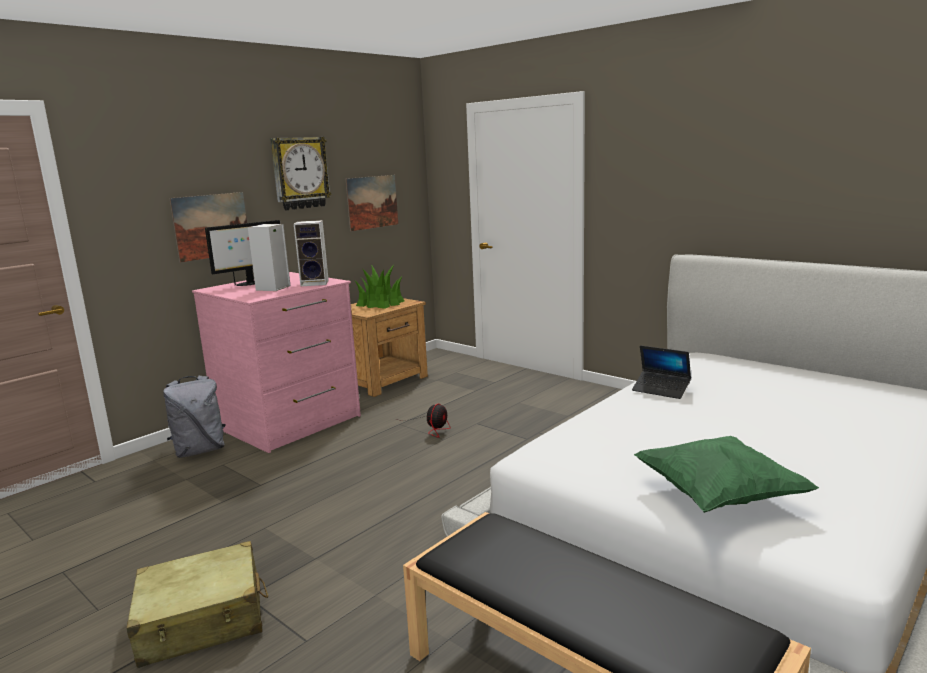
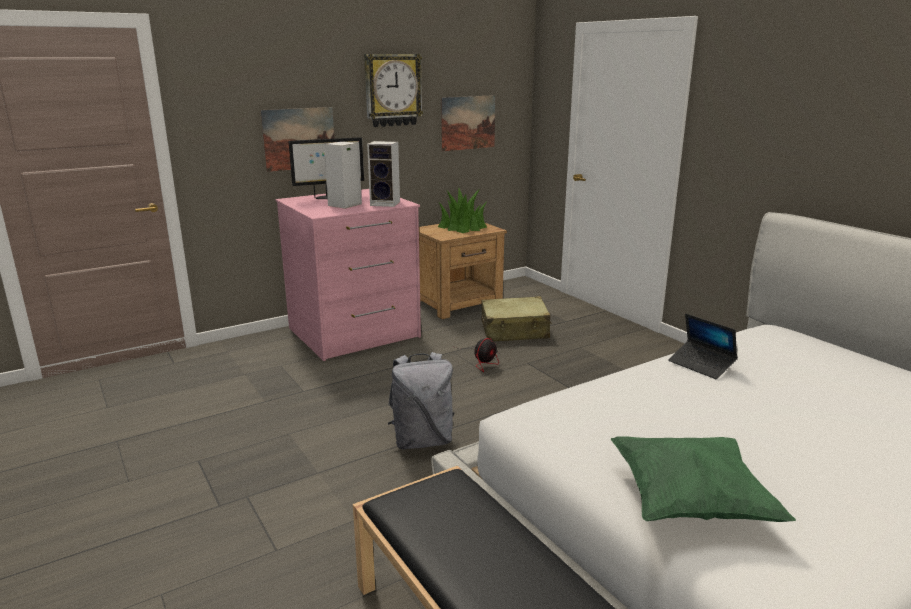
camera: 15 degrees right, 5 degrees up
beige suitcase [127,541,268,668] -> beige suitcase moved to [481,296,552,341]
grey backpack [163,376,226,458] -> grey backpack moved to [388,352,454,449]

